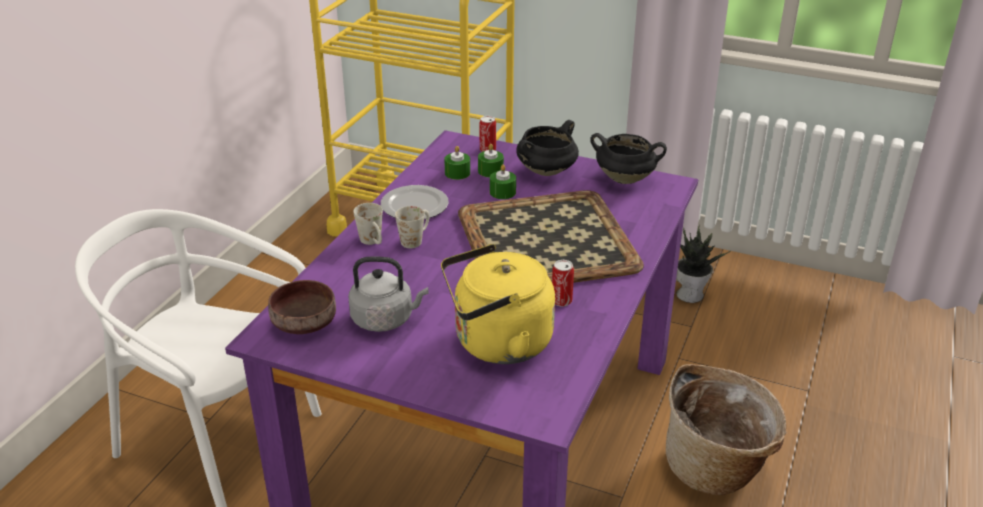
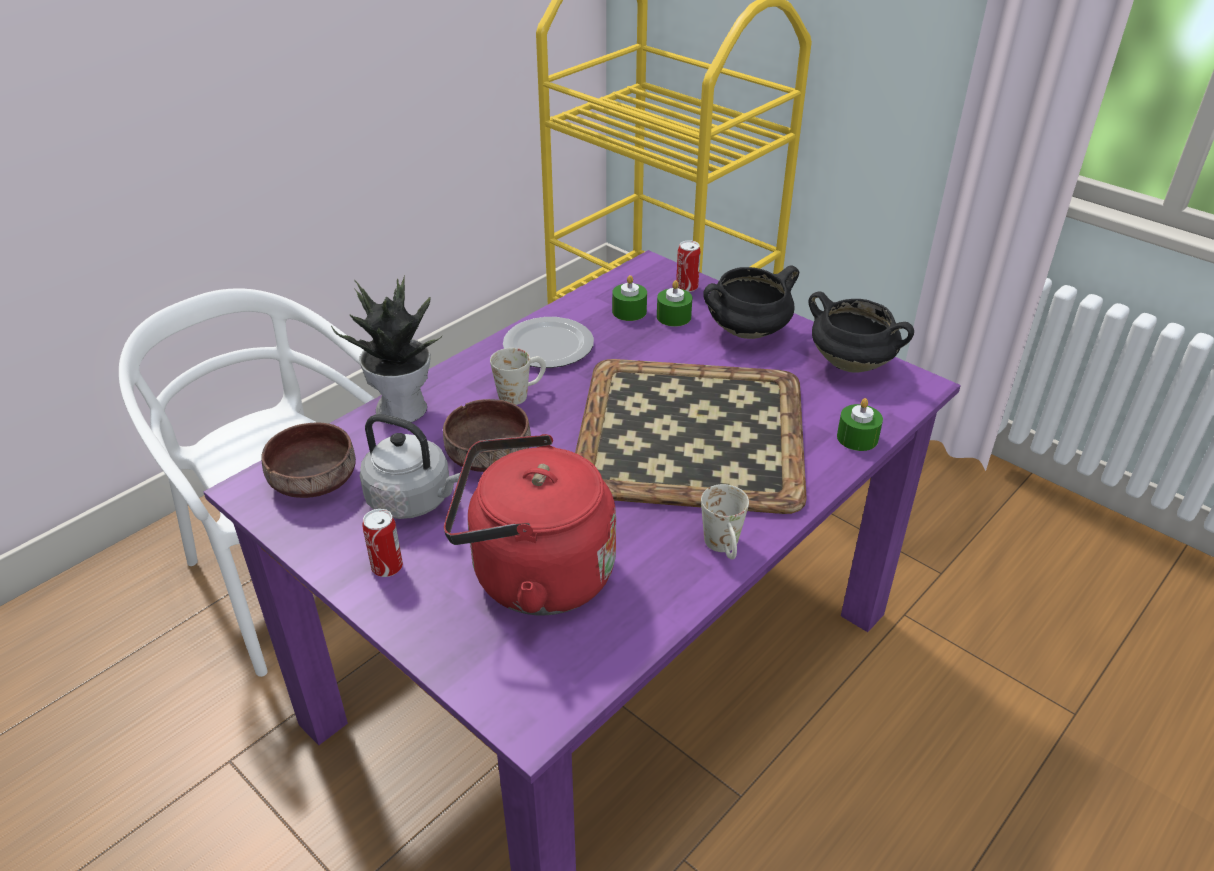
camera: 20 degrees right, 5 degrees up
white mug [353,203,383,245] -> white mug moved to [701,484,749,560]
yellow kettle [441,244,555,364] -> red kettle [444,434,616,616]
green candle [490,164,516,199] -> green candle moved to [837,398,883,451]
can [552,260,574,307] -> can moved to [362,509,403,577]
basket [666,364,786,495] -> none
potted plant [676,227,730,303] -> potted plant moved to [331,276,442,425]
none -> brown bowl [443,399,531,472]

